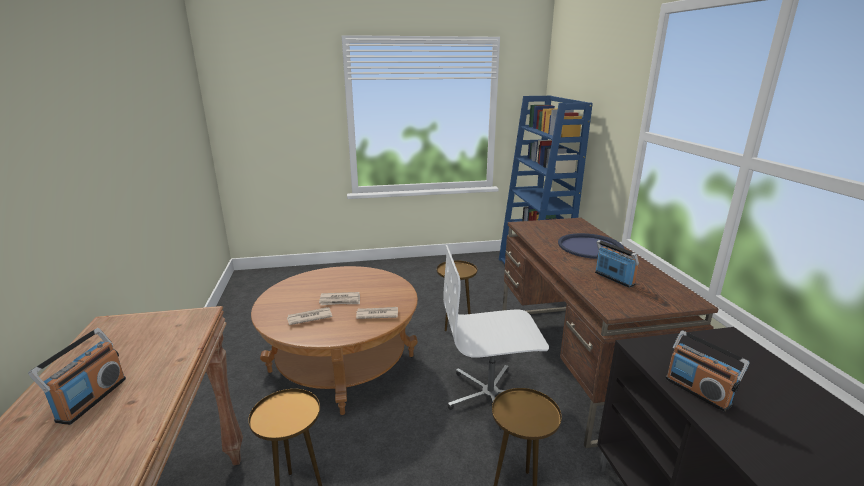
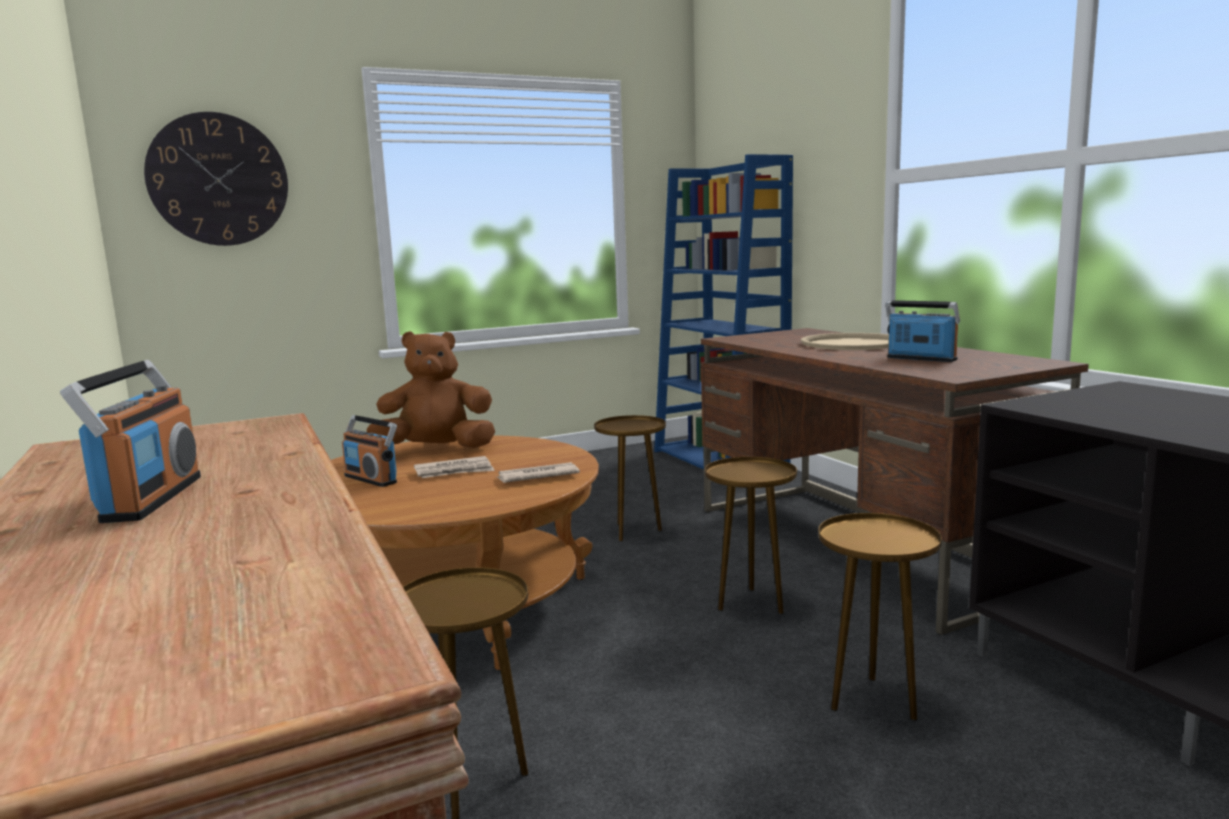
camera: 15 degrees left, 10 degrees down
newspaper [287,307,332,325] -> none
white office chair [443,245,549,430] -> brown side table [705,457,797,615]
blue tray [558,233,624,259] -> beige tray [801,333,889,350]
radio [666,330,750,412] -> radio moved to [342,415,397,487]
none -> wall clock [144,112,288,246]
none -> brown plush toy [367,331,495,448]

